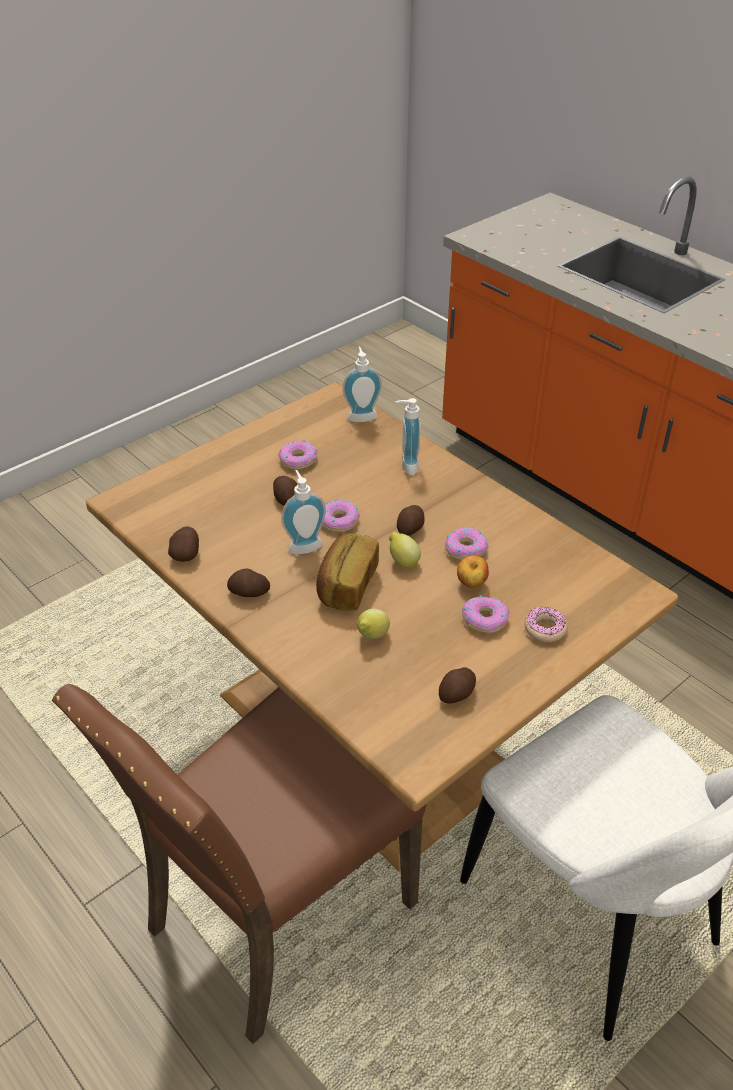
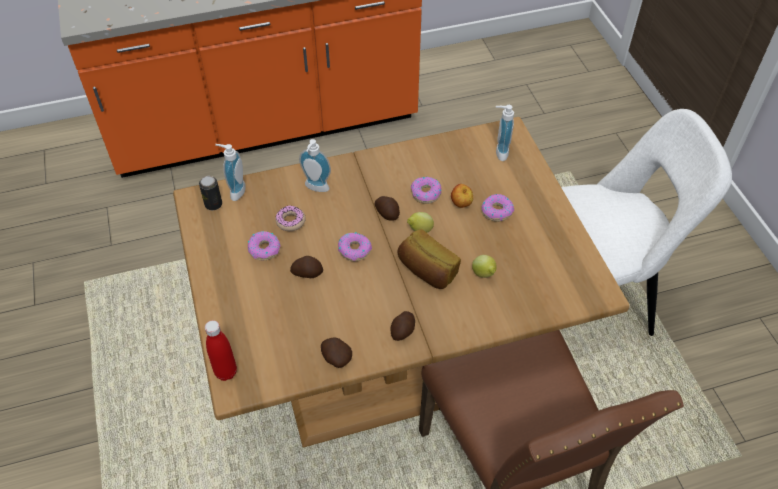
camera: 65 degrees left, 10 degrees up
soap dispenser [281,470,326,554] -> soap dispenser moved to [496,105,514,161]
potato [439,667,476,704] -> none
donut [524,607,568,642] -> donut moved to [275,206,306,231]
none -> can [199,176,222,210]
none -> red bottle [205,320,237,381]

